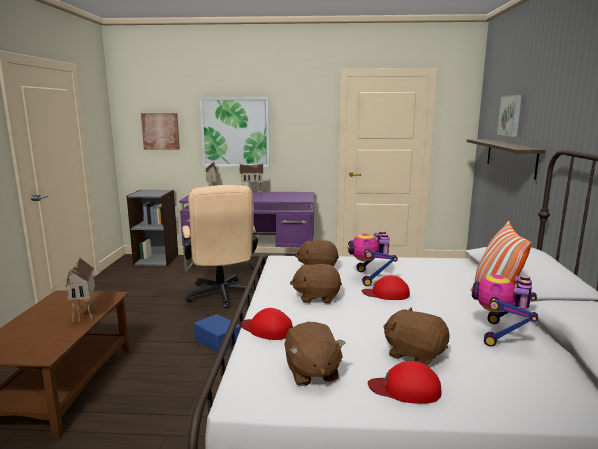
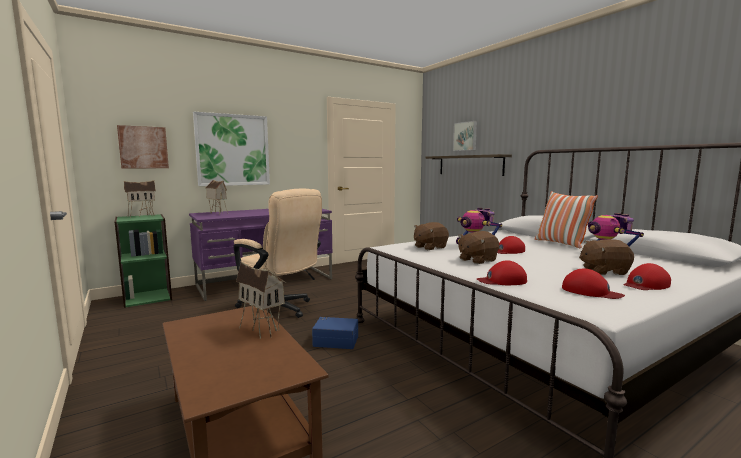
camera: 35 degrees left, 5 degrees down
grey bookcase [127,190,178,266] -> green bookcase [114,214,172,308]
toy house [239,163,264,195] -> toy house moved to [124,180,156,218]
brown plush toy [285,322,345,386] -> red cap [562,269,625,299]

